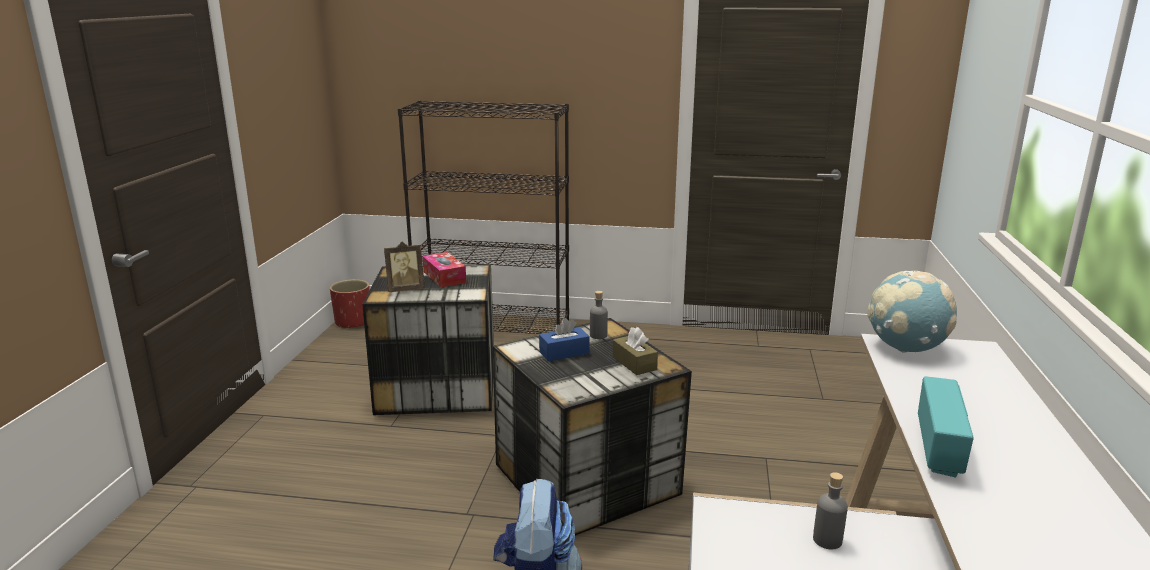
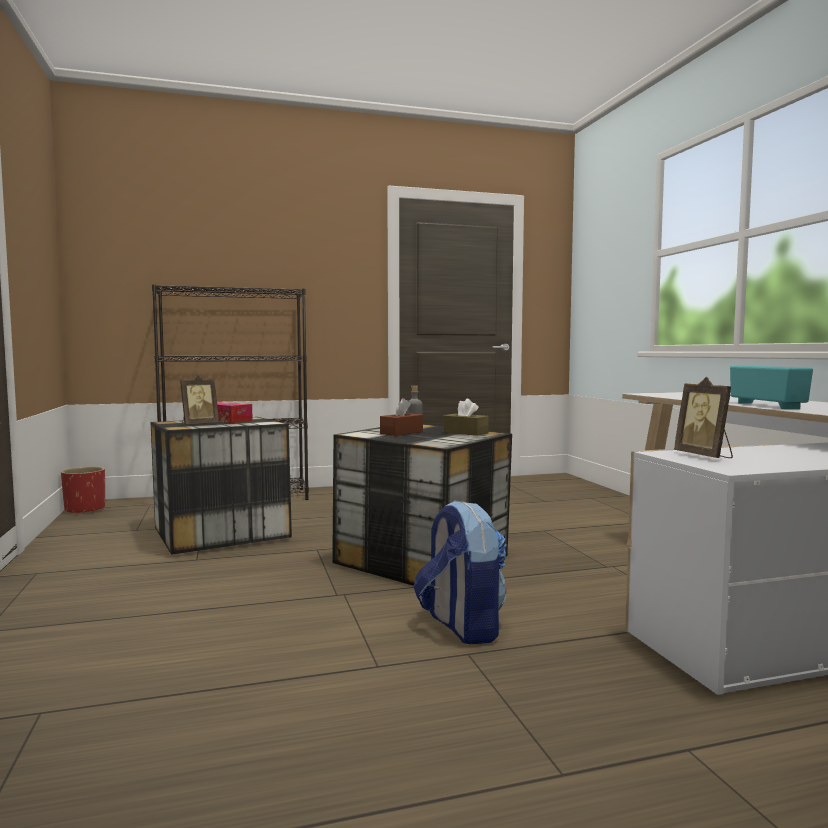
camera: 25 degrees left, 15 degrees down
blue tissue box [539,318,590,361] -> brown tissue box [380,398,423,436]
grey bottle [813,472,848,549] -> none
globe [867,271,957,353] -> none
none -> picture frame [674,377,733,458]

